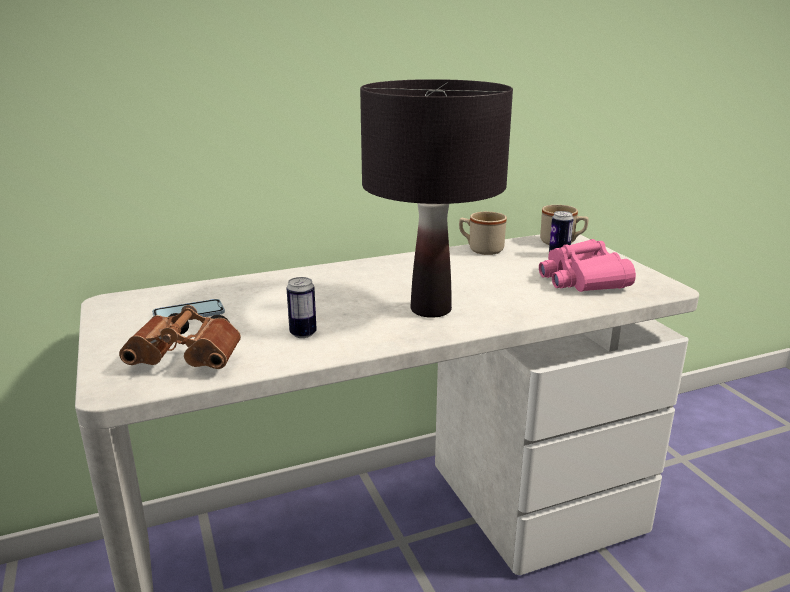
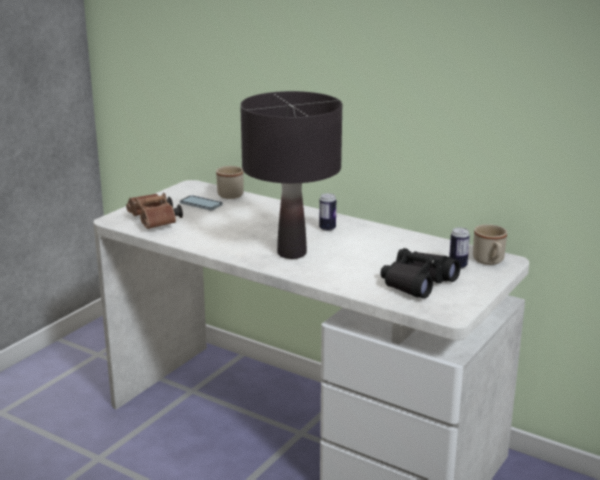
camera: 55 degrees right, 0 degrees up
can [287,277,317,338] -> can moved to [319,193,336,231]
beige mug [459,212,507,255] -> beige mug moved to [216,166,244,199]
pink binoculars [539,239,636,292] -> black binoculars [380,248,461,298]

